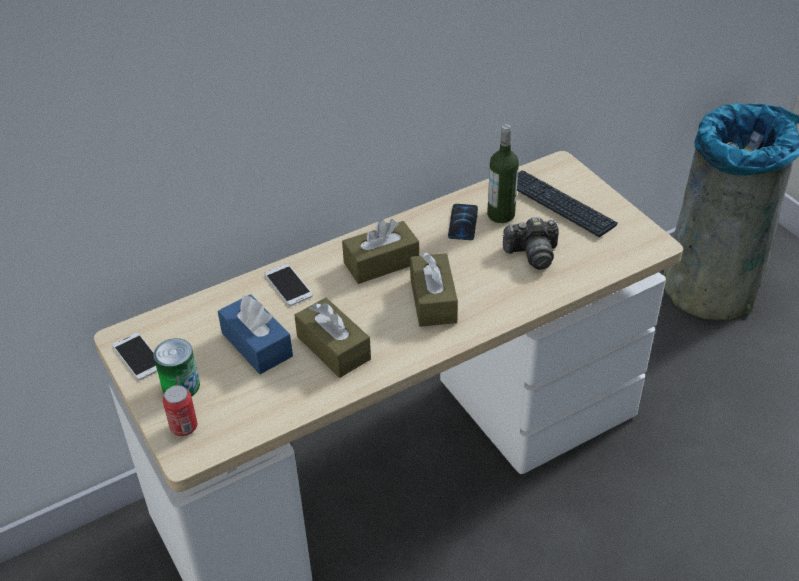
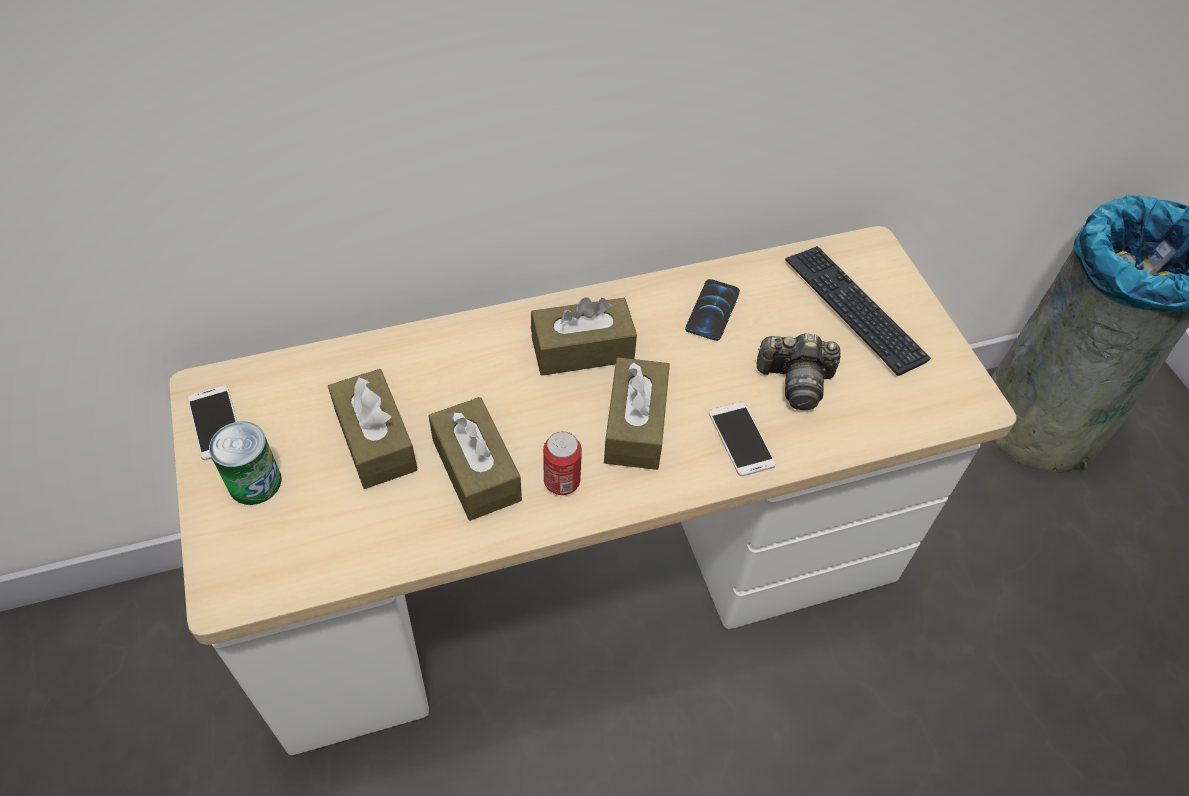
camera: 10 degrees right, 10 degrees up
can [163,385,197,436] -> can moved to [543,431,582,495]
blue tissue box [218,294,293,374] -> brown tissue box [328,369,418,489]
phone [264,264,313,306] -> phone moved to [709,402,776,476]
bottle [487,124,519,223] -> none

